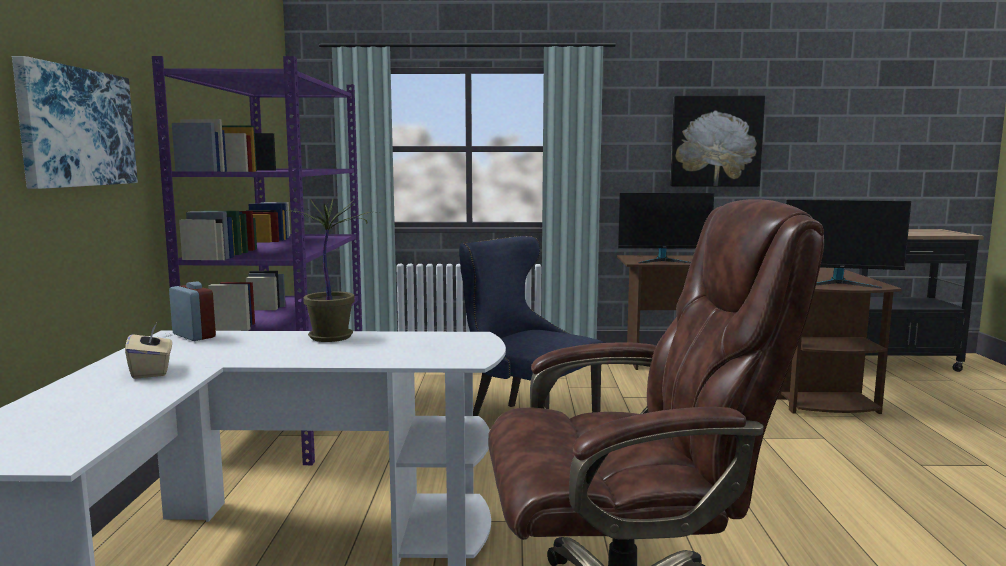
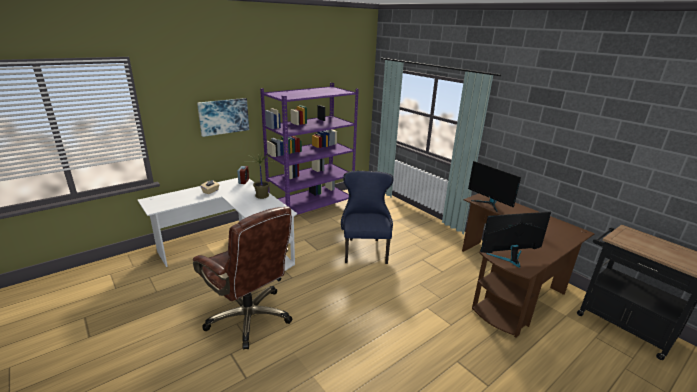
camera: 50 degrees right, 15 degrees up
picture [670,96,765,187] -> none
monitor [786,200,911,289] -> monitor turned 105 degrees clockwise [480,212,551,268]

